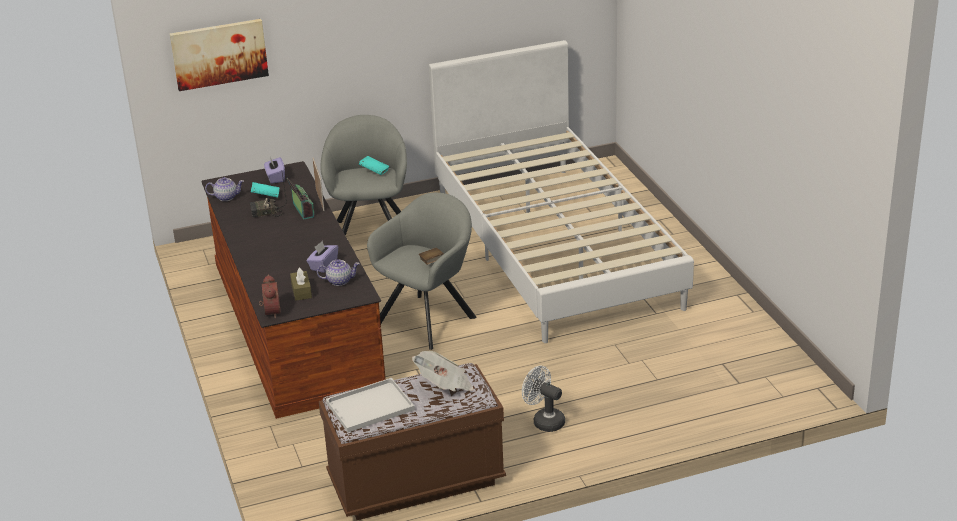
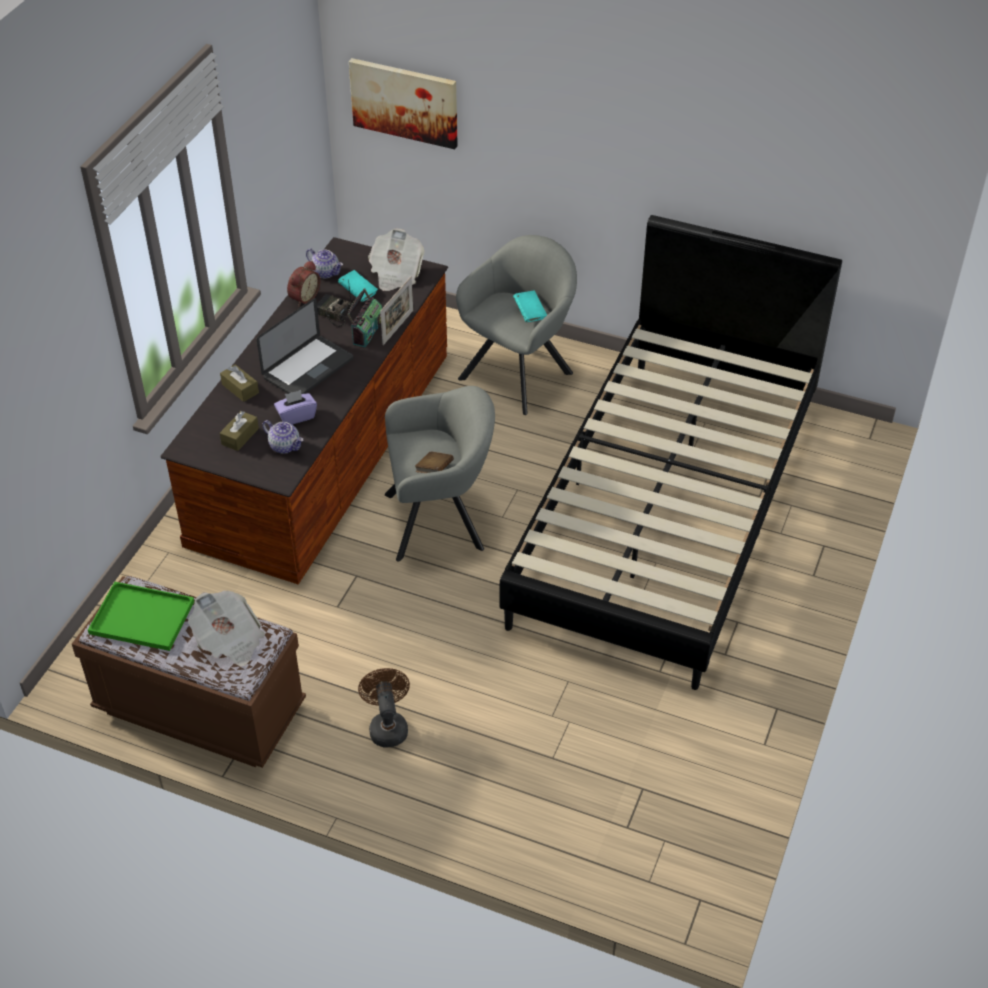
camera: 40 degrees right, 15 degrees up
alarm clock [259,275,281,318] -> alarm clock moved to [287,261,320,306]
purple tissue box [264,157,285,184] -> newspaper [368,229,425,291]
white tray [326,378,415,432] -> green tray [88,581,194,651]
white bed [429,40,694,343] -> black bed [500,215,842,690]
white fan [522,366,565,432] -> brown fan [358,668,410,747]
none -> brown tissue box [220,364,259,402]
none -> laptop [256,298,354,394]

